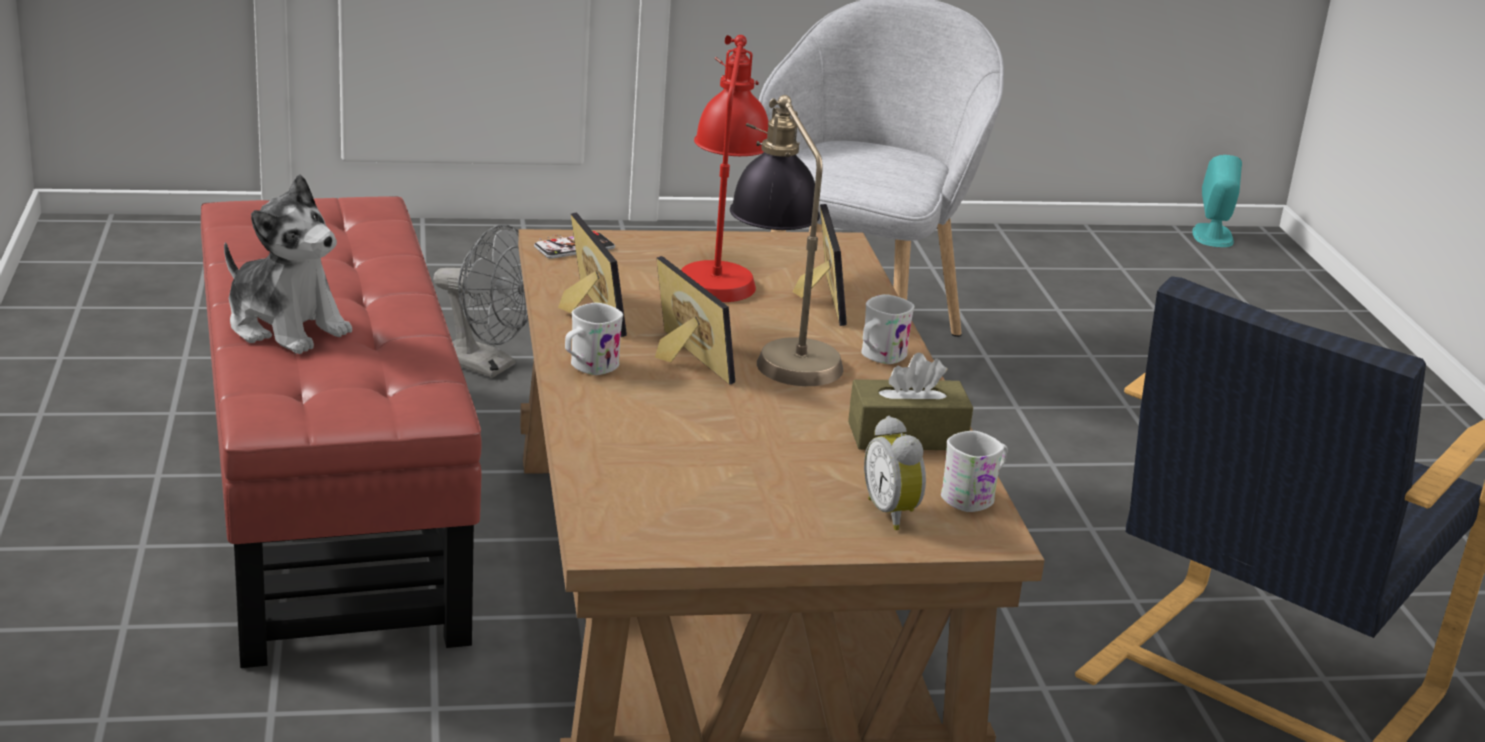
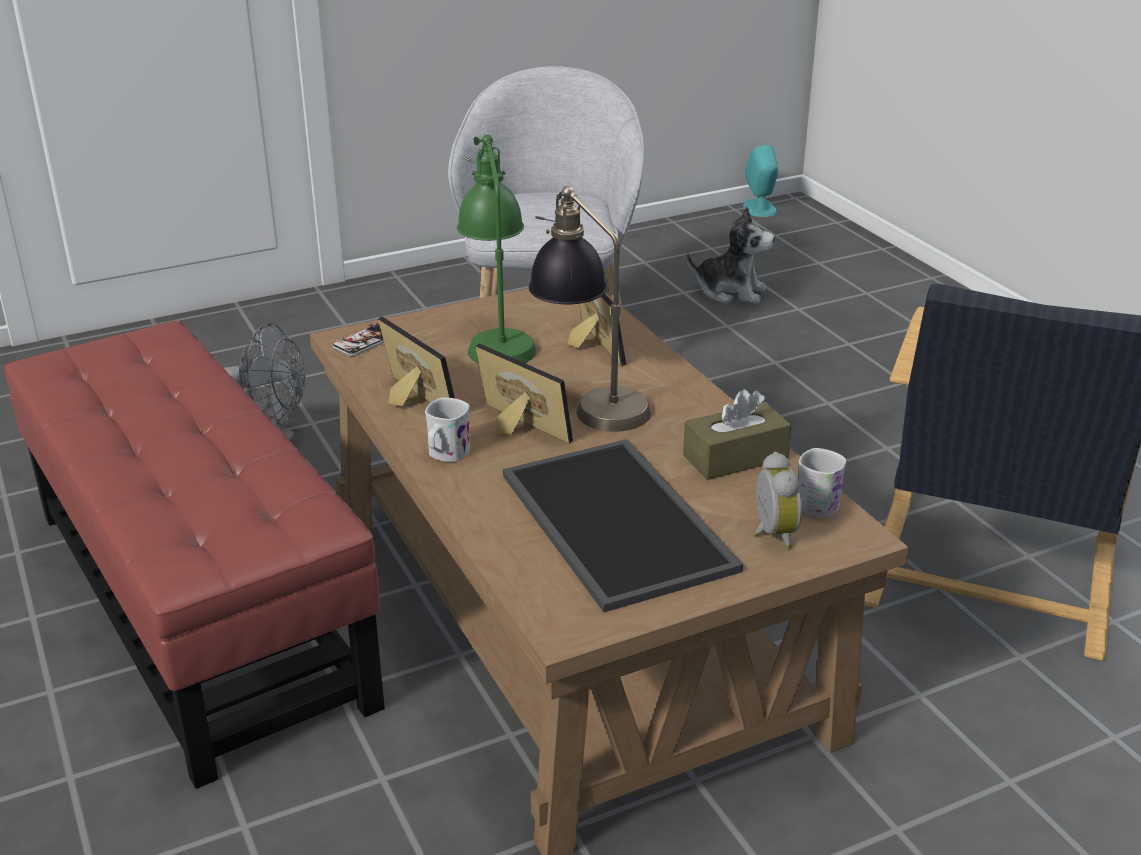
camera: 15 degrees left, 5 degrees up
plush toy [224,174,352,354] -> plush toy moved to [687,207,775,304]
red table lamp [681,35,769,302] -> green table lamp [457,134,536,364]
white mug [861,294,915,364] -> none
alarm clock [864,416,926,530] -> alarm clock turned 150 degrees counterclockwise [753,452,802,549]
none -> tray [503,439,743,612]

